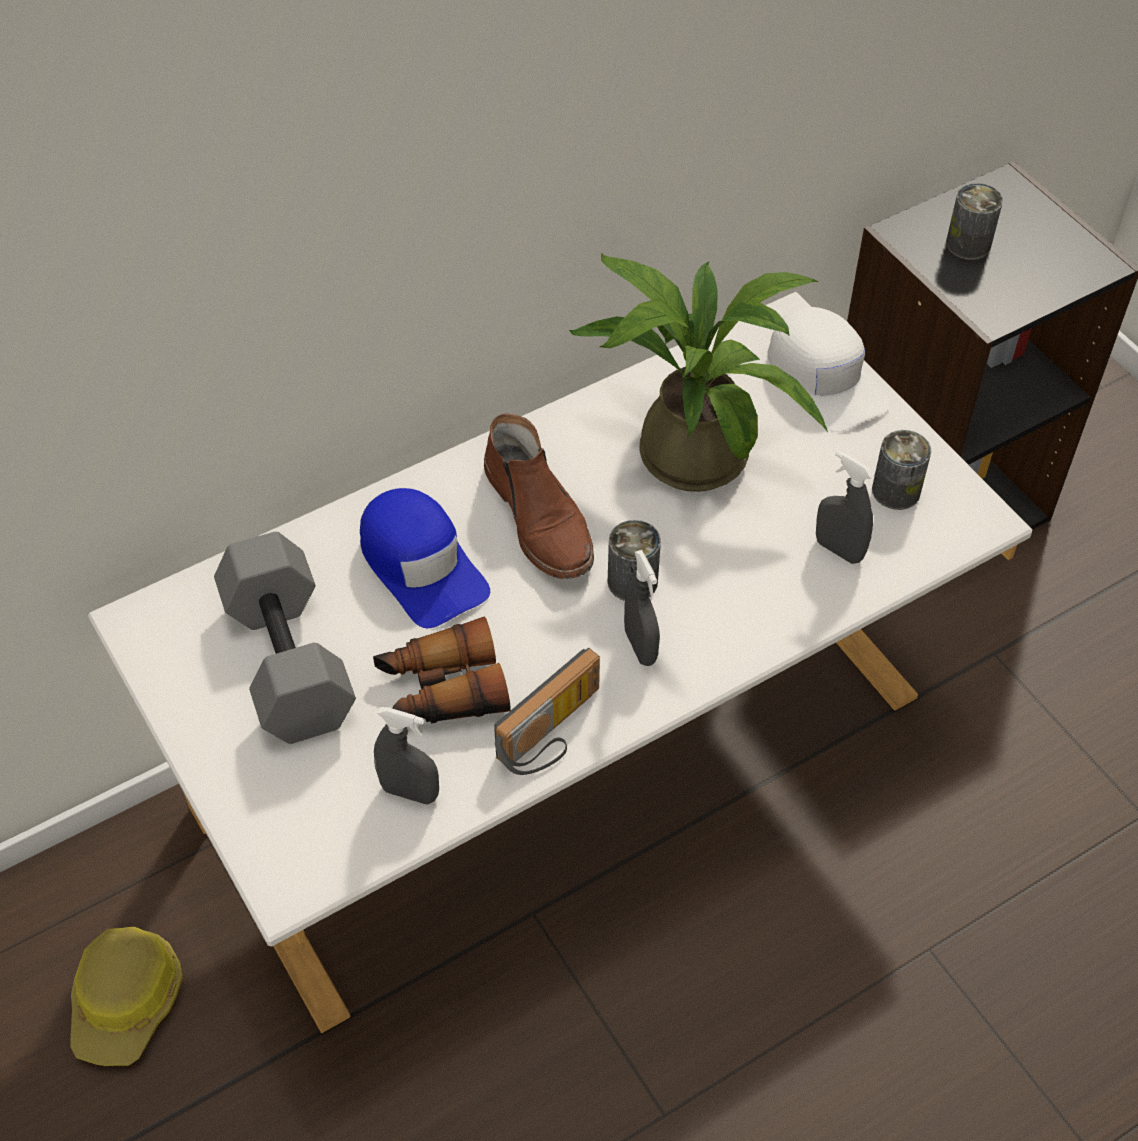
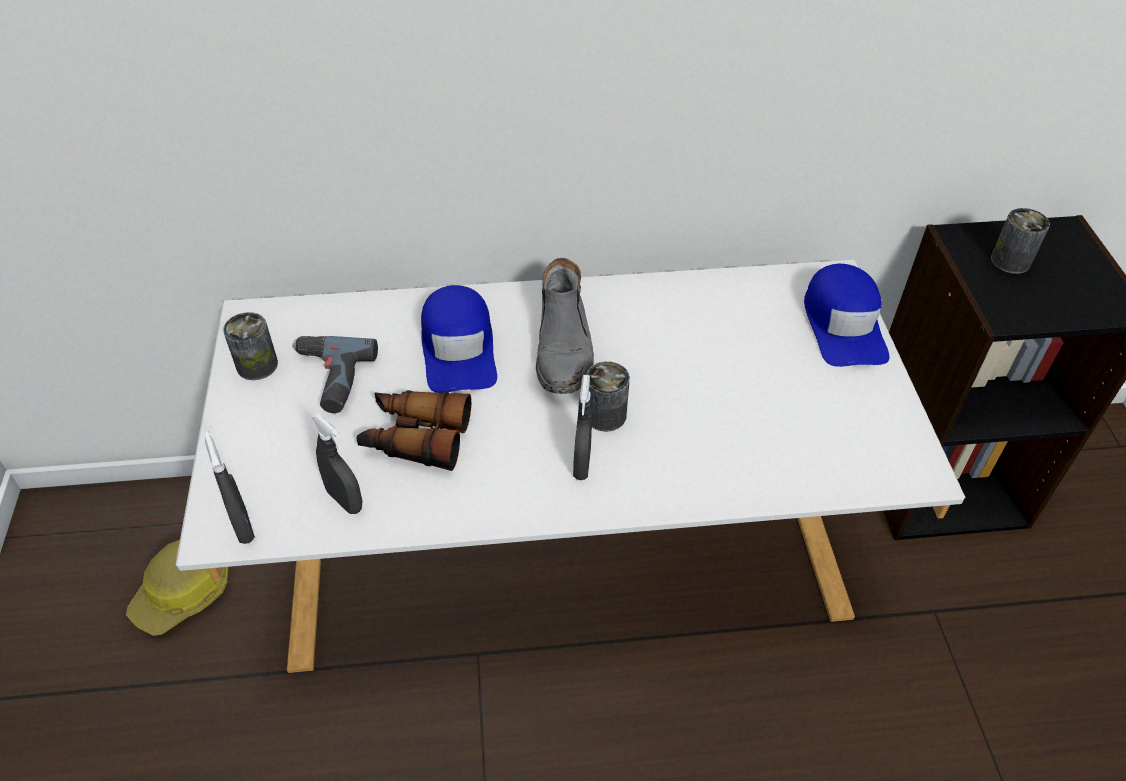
camera: 25 degrees right, 5 degrees down
grey dumbbell [214,532,356,744] -> power drill [292,336,378,413]
brown boot [484,413,594,579] -> grey boot [536,258,594,394]
radio [494,648,600,775] -> none
potted plant [569,253,828,492] -> none
white cap [767,307,891,432] -> blue cap [804,264,889,367]
grey spray bottle [816,450,874,564] -> grey spray bottle moved to [204,431,255,544]
can [872,430,931,510] -> can moved to [223,312,278,380]

